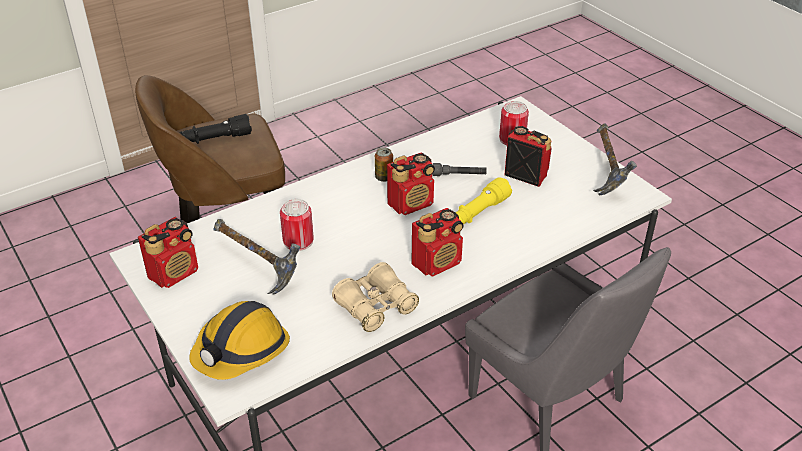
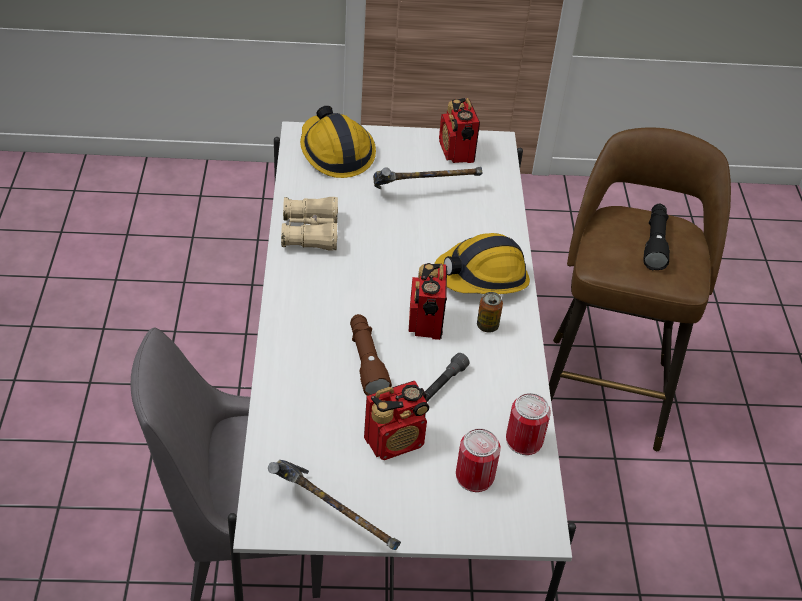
camera: 120 degrees right, 5 degrees up
can [280,199,314,251] -> can moved to [506,393,551,455]
radio [411,208,464,277] -> none
yellow flashlight [456,177,512,225] -> brown flashlight [350,314,392,395]
none -> hard hat [435,233,530,294]

